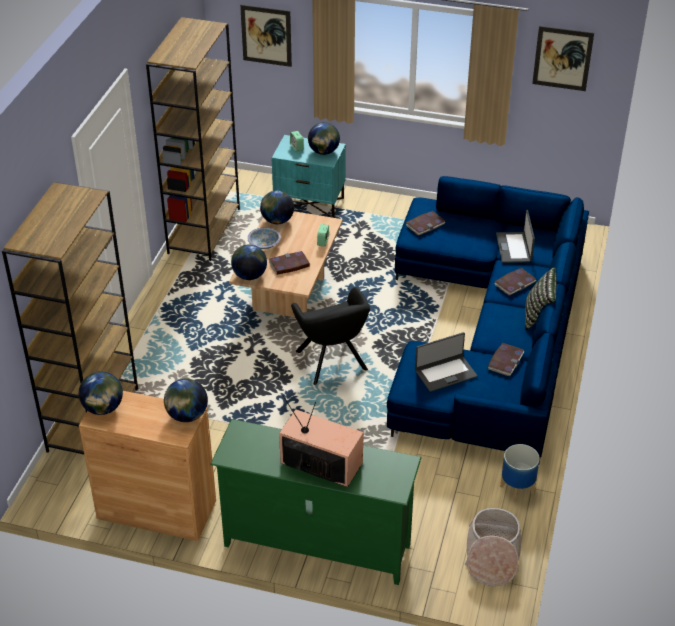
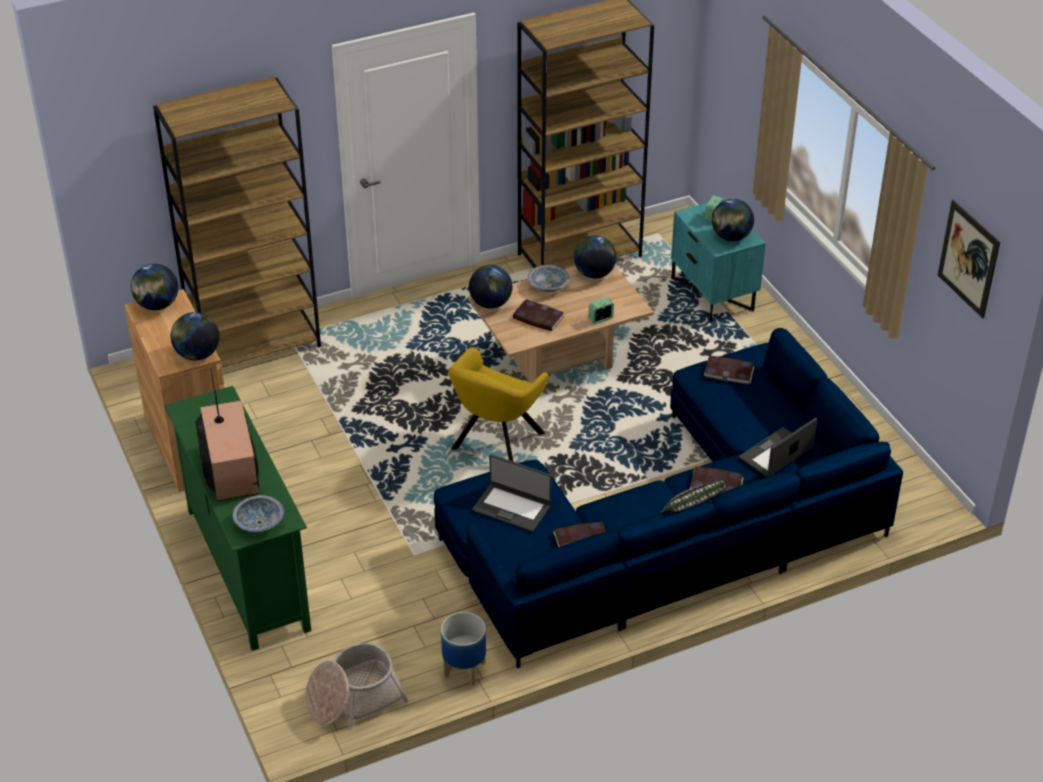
camera: 50 degrees right, 0 degrees up
picture [240,5,292,67] -> none
black armchair [291,287,370,385] -> yellow armchair [448,347,548,462]
none -> bowl [233,495,284,532]

